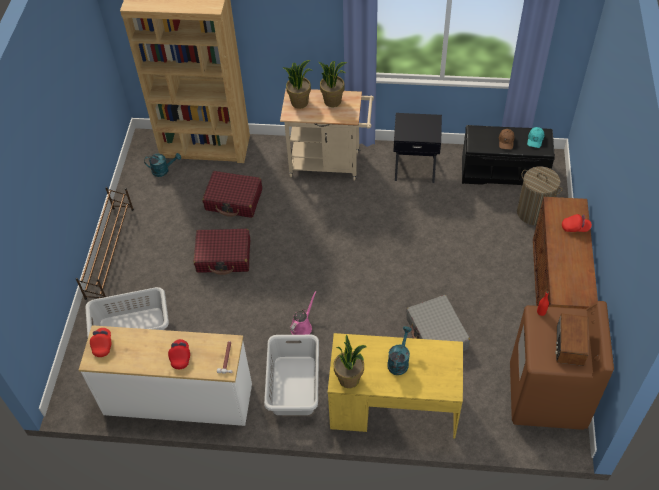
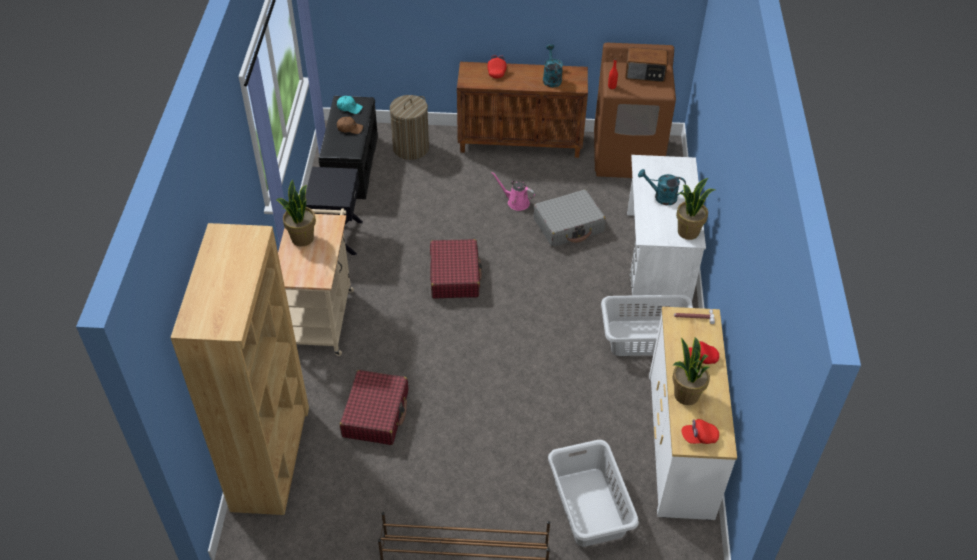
camera: 95 degrees left, 5 degrees down
turquoise watering can [144,153,181,177] -> turquoise watering can moved to [543,44,563,87]
red suitcase [194,229,250,275] -> red suitcase moved to [430,239,482,298]
potted plant [282,60,312,109] -> potted plant moved to [672,337,710,405]
pink watering can [290,291,317,335] -> pink watering can moved to [491,172,535,211]
yellow desk [328,333,463,438] -> white desk [627,155,706,305]

